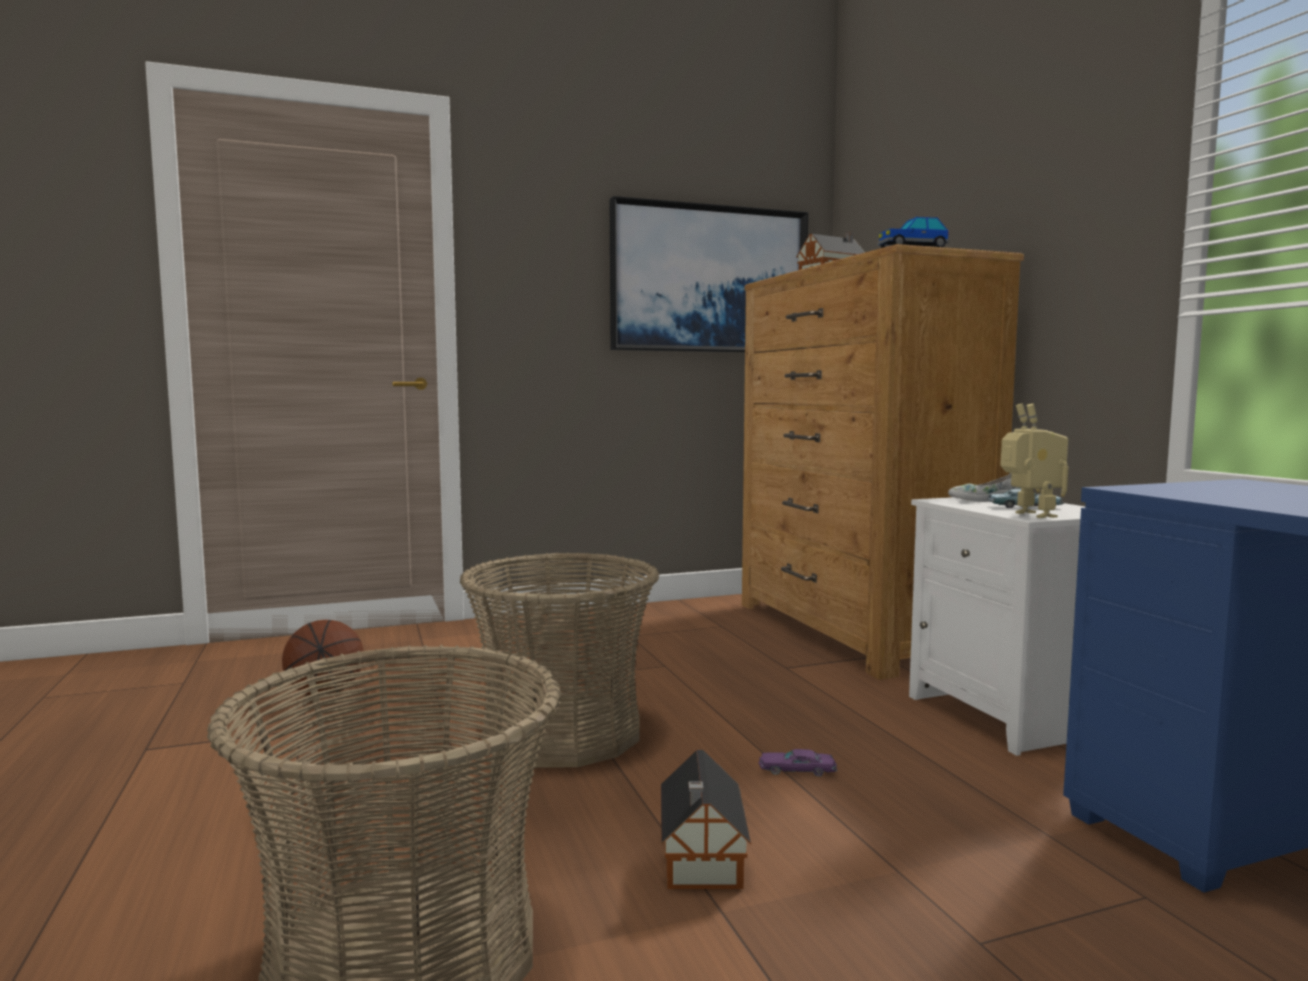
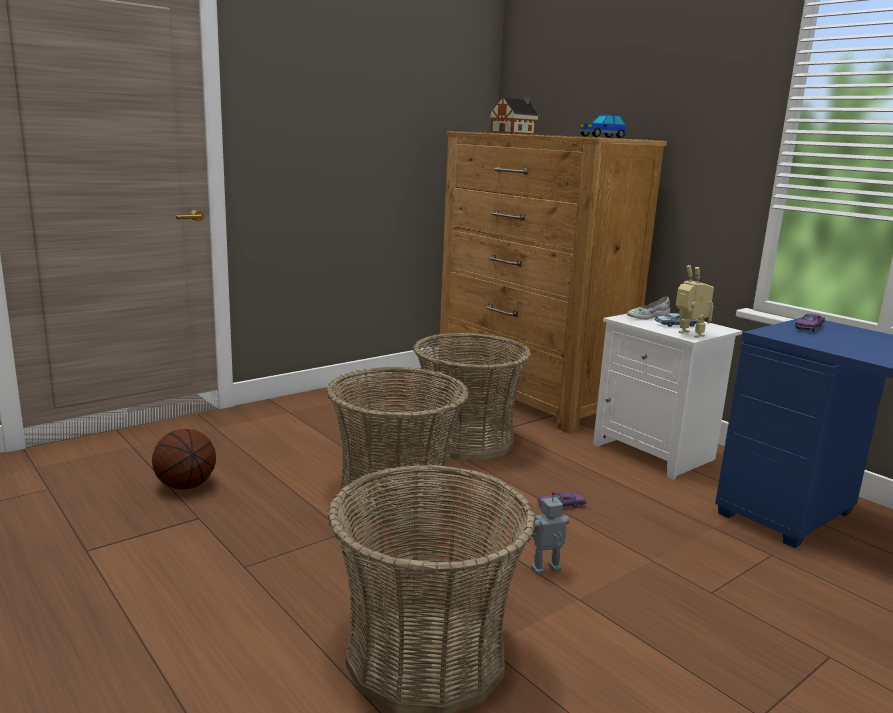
camera: 20 degrees left, 10 degrees up
picture [610,196,808,352] -> none
toy house [661,750,751,889] -> toy robot [531,491,569,575]
none -> basket [413,332,531,460]
none -> purple toy car [795,314,825,332]

